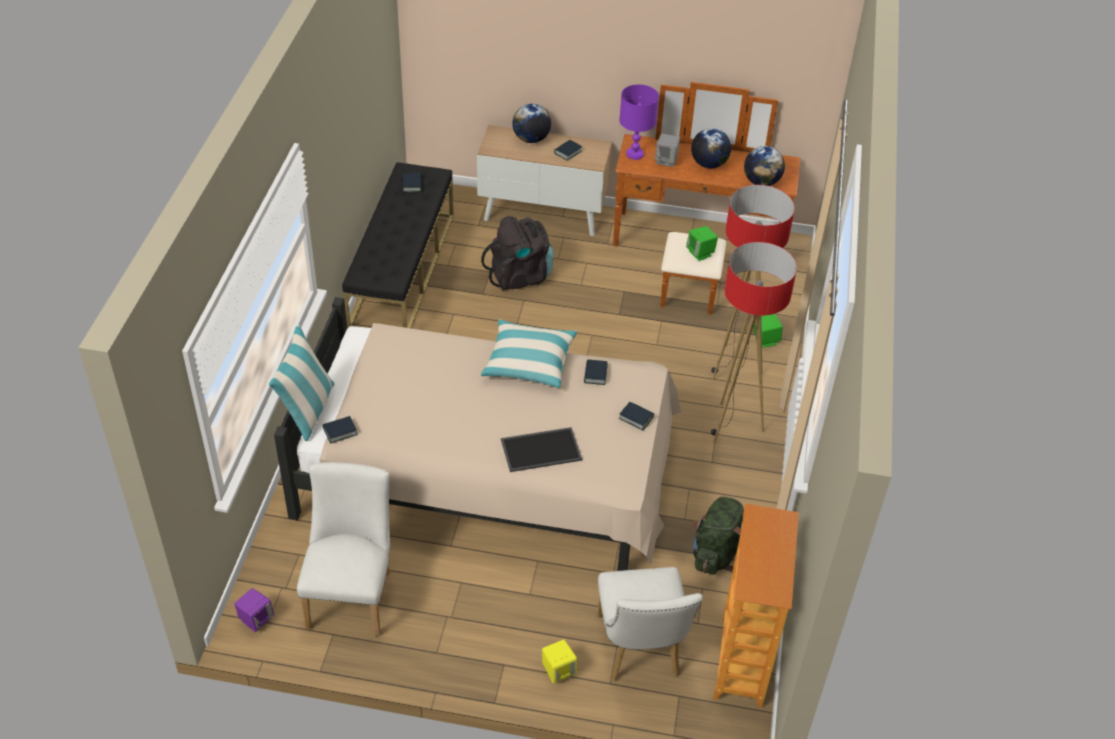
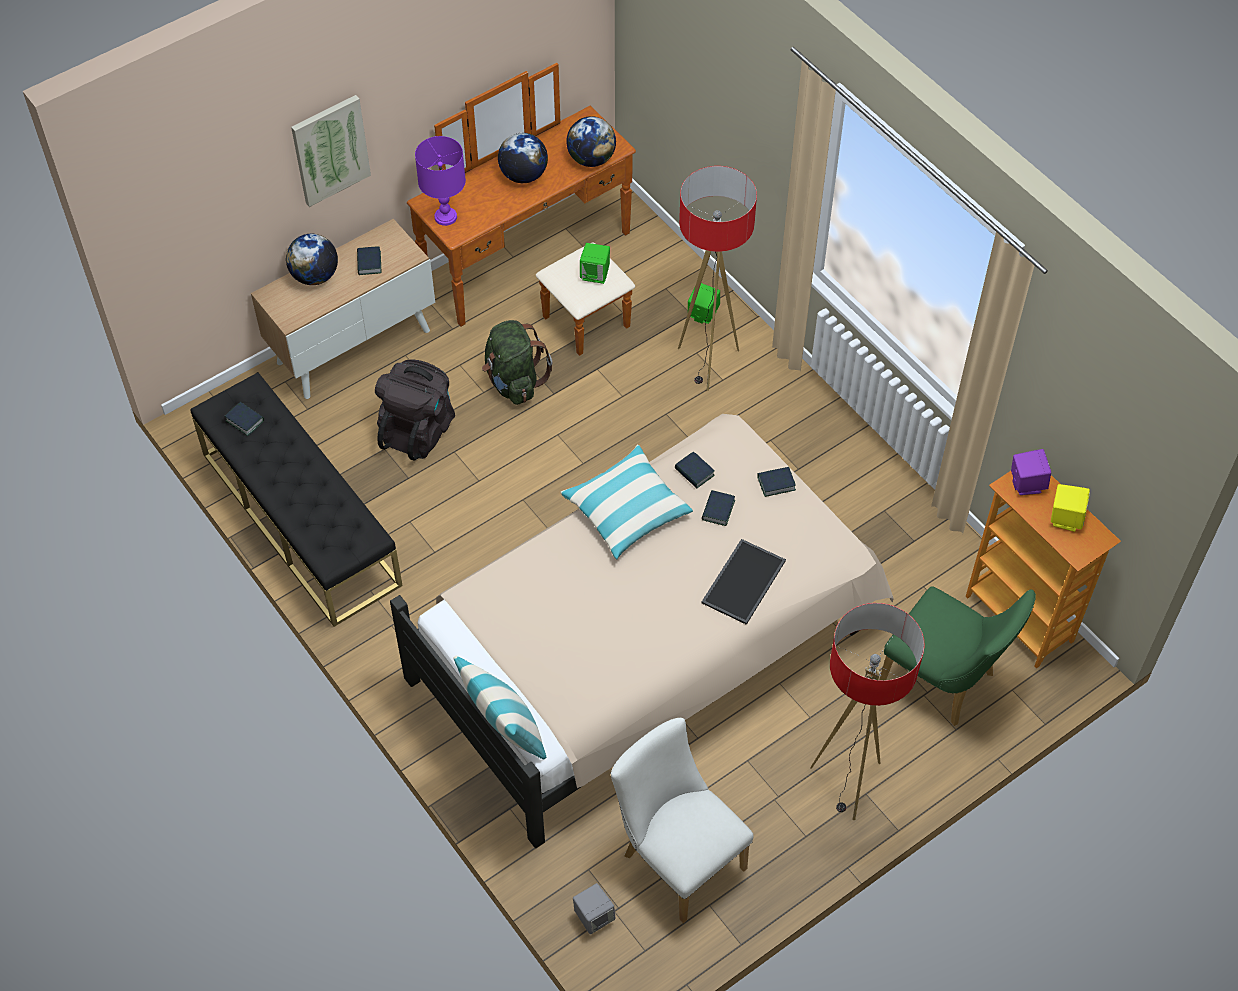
camera: 45 degrees left, 10 degrees up
purple speaker [234,588,274,632] -> purple speaker moved to [1011,449,1051,495]
book [323,416,358,443] -> book moved to [702,490,735,526]
yellow speaker [542,640,577,683] -> yellow speaker moved to [1051,484,1090,532]
white chair [597,567,703,681] -> green chair [879,586,1036,726]
grey speaker [655,134,680,167] -> grey speaker moved to [573,883,615,934]
green backpack [692,497,744,575] -> green backpack moved to [482,320,553,405]
floor lamp [711,242,797,443] -> floor lamp moved to [810,603,925,820]
none -> picture [291,95,371,207]

